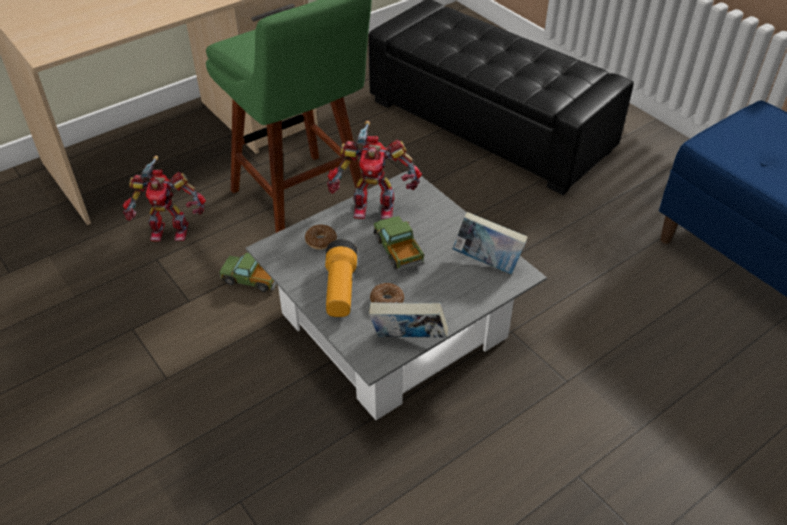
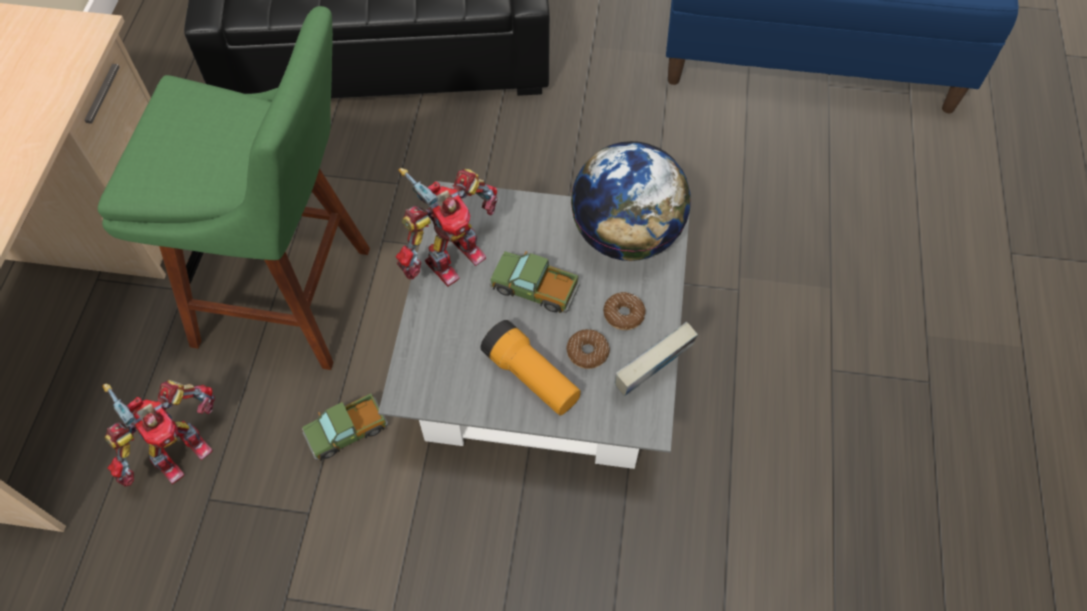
camera: 45 degrees left, 15 degrees up
donut [305,225,337,250] -> donut moved to [603,292,645,330]
book [452,212,527,274] -> globe [571,141,691,261]

